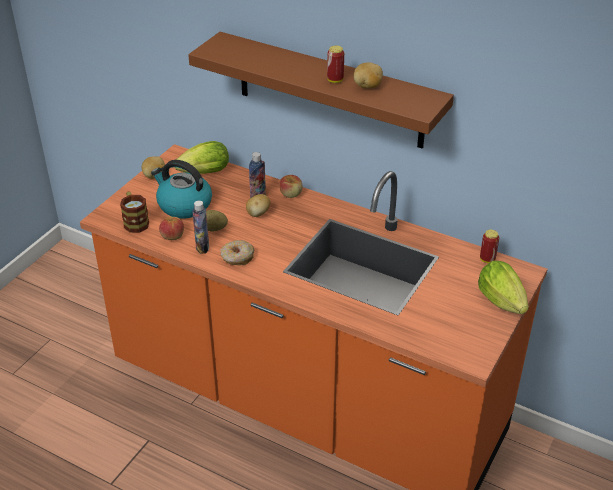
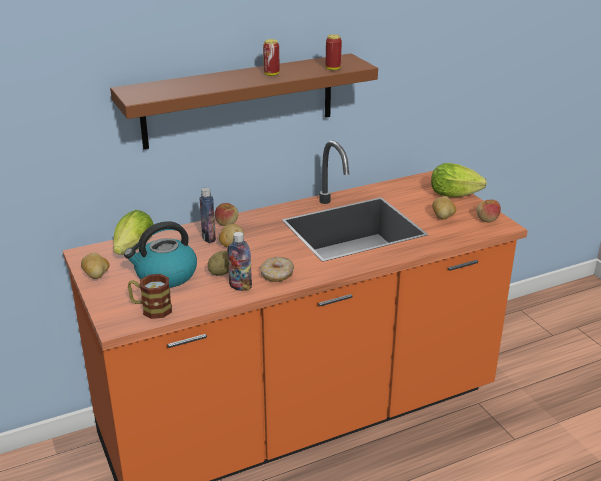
camera: 55 degrees left, 10 degrees down
apple [159,217,184,240] -> apple moved to [477,200,501,223]
potato [354,62,383,88] -> potato moved to [432,197,456,220]
can [480,230,499,263] -> can moved to [326,34,342,71]

